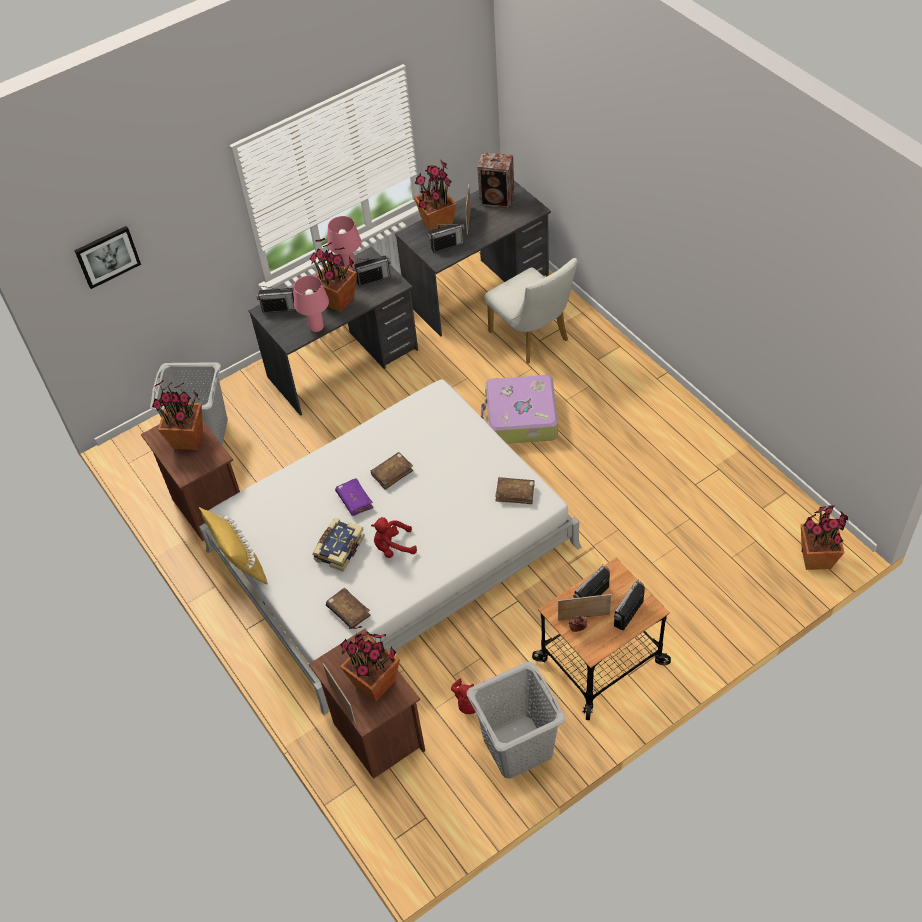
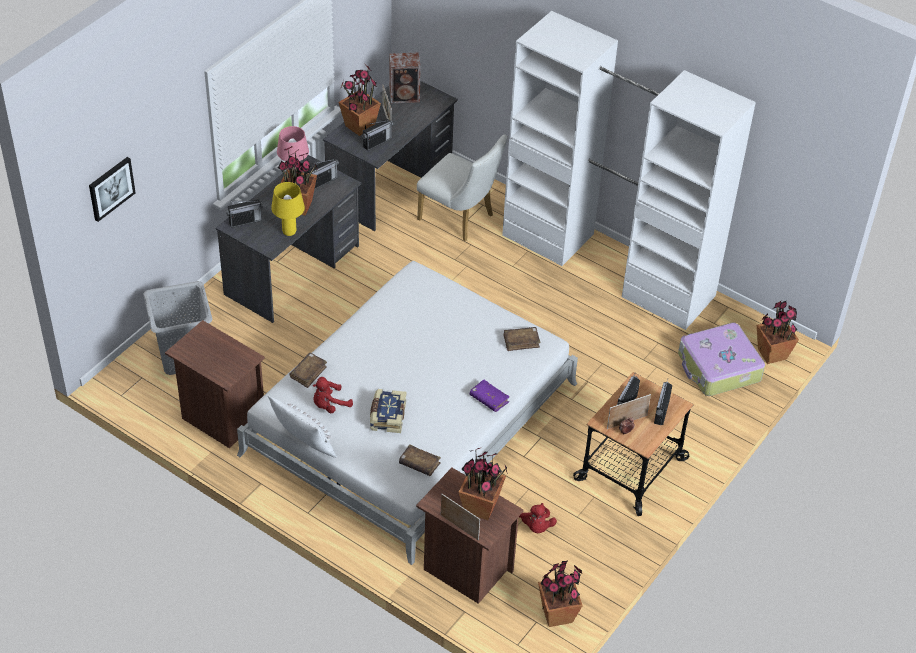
camera: 25 degrees left, 5 degrees down
potted plant [152,380,203,450] -> potted plant moved to [538,560,583,627]
yellow pillow [198,507,268,585] -> white pillow [268,396,337,458]
pink table lamp [294,275,329,332] -> yellow table lamp [271,182,305,236]
purple book [335,478,374,516] -> purple book moved to [470,380,510,412]
brown book [371,452,413,490] -> brown book moved to [290,353,327,388]
red plush toy [371,517,417,558] -> red plush toy moved to [313,377,353,413]
grey laundry basket [467,662,565,779] -> none
suitcase [481,375,558,444] -> suitcase moved to [678,322,765,396]
none -> white wardrobe [502,11,756,330]

